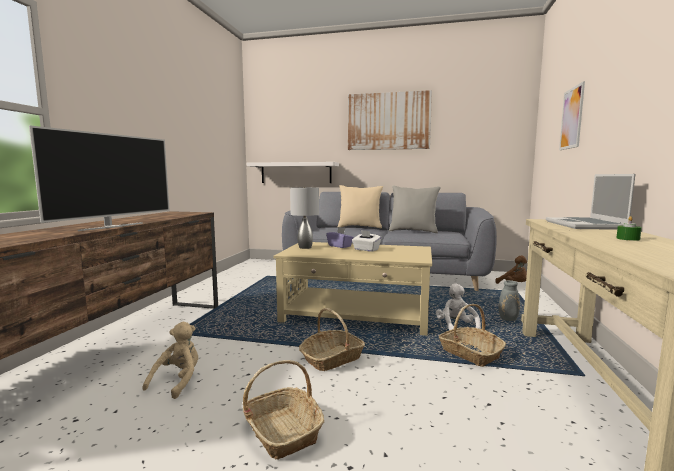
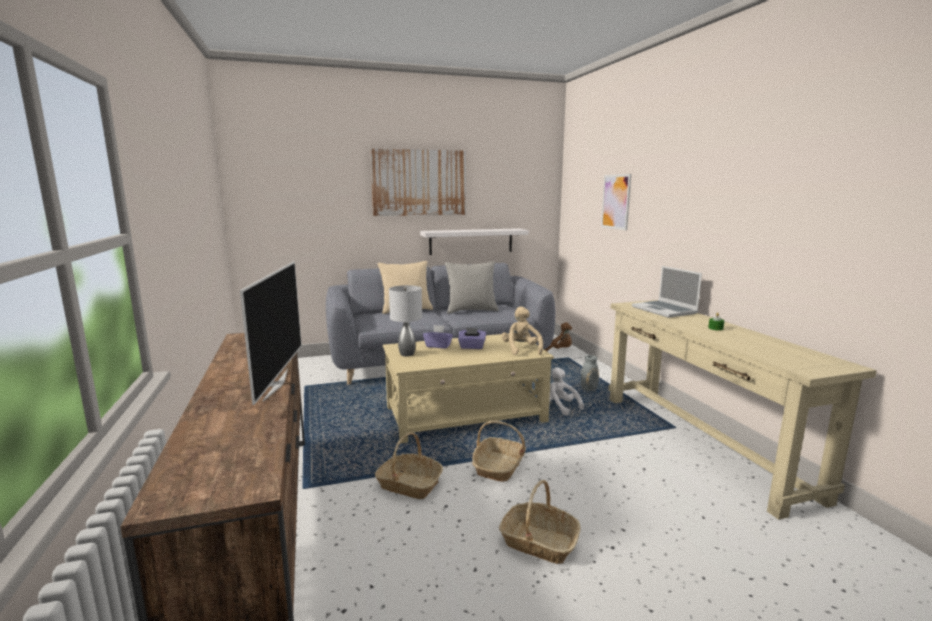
camera: 30 degrees left, 5 degrees up
beige plush toy [142,322,198,399] -> beige plush toy moved to [501,306,543,355]
white shelf [247,162,339,183] -> white shelf moved to [420,228,529,255]
white tissue box [352,230,381,252] -> purple tissue box [458,328,486,349]
basket [439,304,506,367] -> basket moved to [375,432,443,499]

